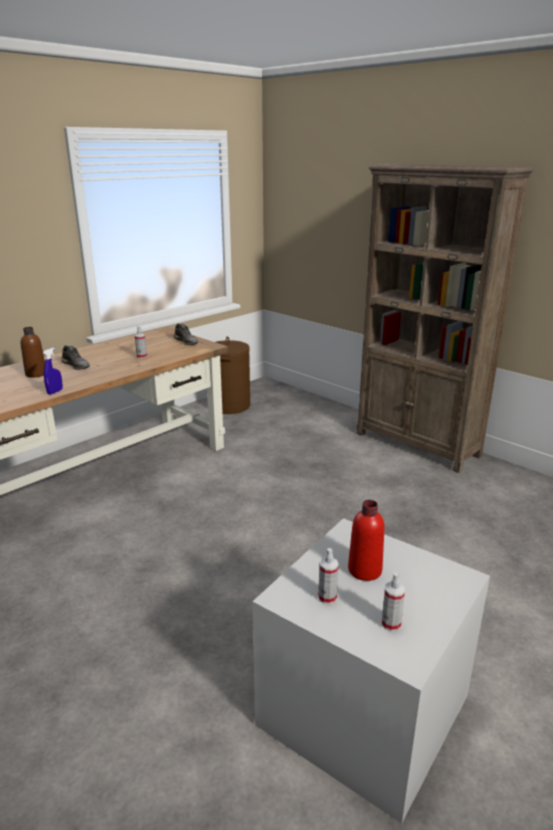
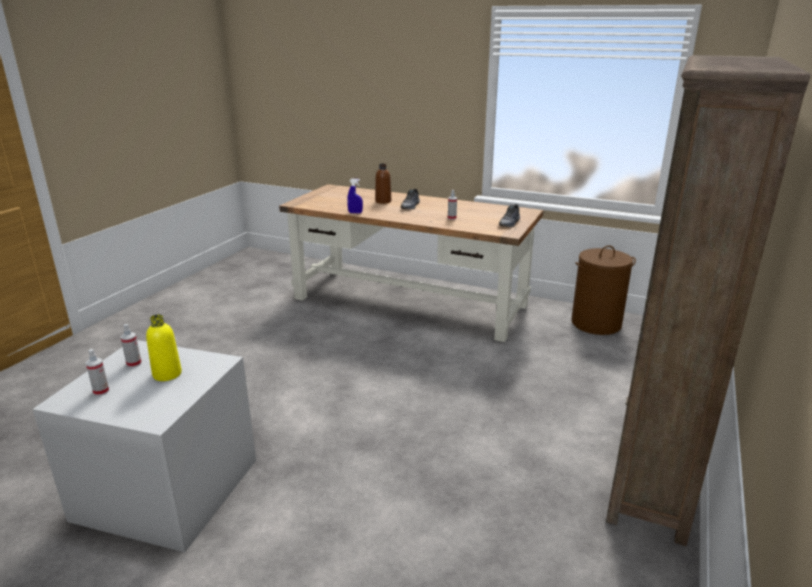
camera: 70 degrees right, 0 degrees up
red bottle [348,500,385,581] -> yellow bottle [146,314,182,381]

